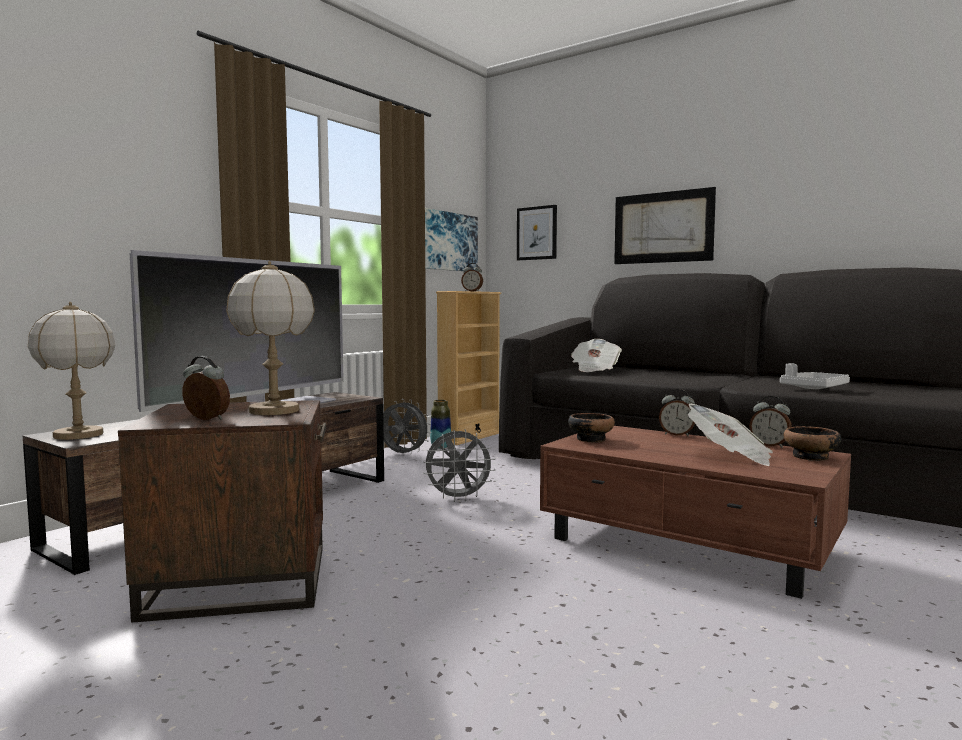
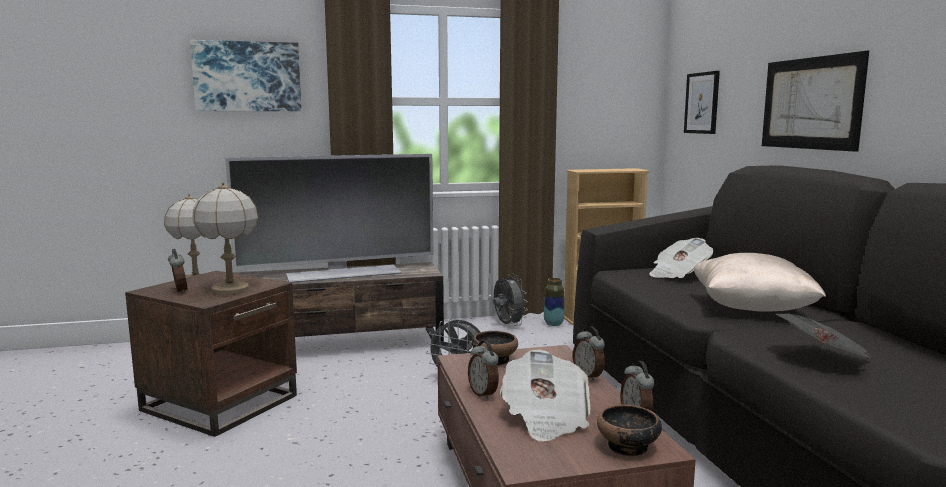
camera: 40 degrees right, 5 degrees up
picture [425,208,478,271] -> picture moved to [190,40,301,111]
alarm clock [461,263,483,291] -> alarm clock moved to [468,341,499,400]
grey tray [780,363,850,389] -> newspaper [776,314,871,357]
none -> beige pillow [694,253,826,312]

